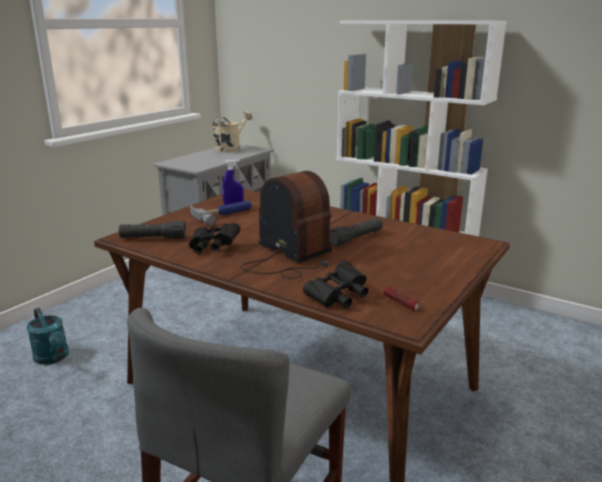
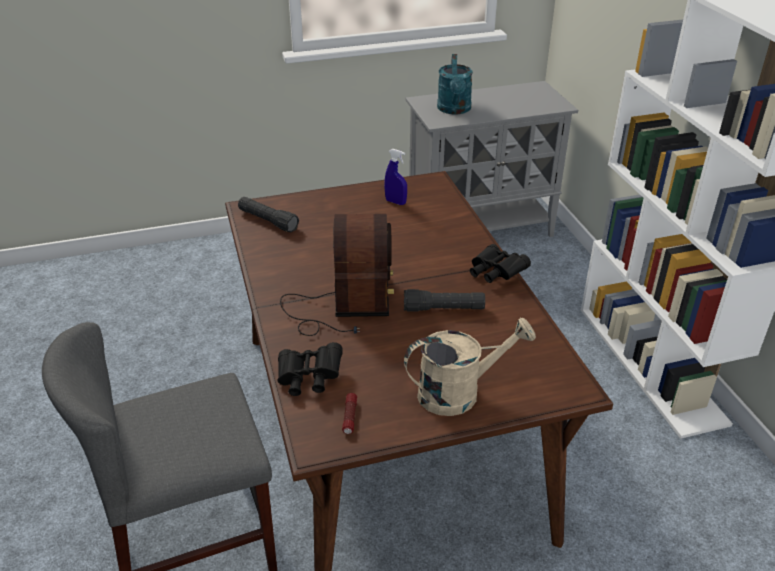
camera: 40 degrees right, 15 degrees up
turquoise watering can [27,308,69,365] -> turquoise watering can moved to [437,54,473,114]
black binoculars [189,223,240,254] -> black binoculars moved to [470,244,531,283]
hammer [190,200,252,226] -> none
beige watering can [212,111,253,153] -> beige watering can moved to [404,318,536,416]

